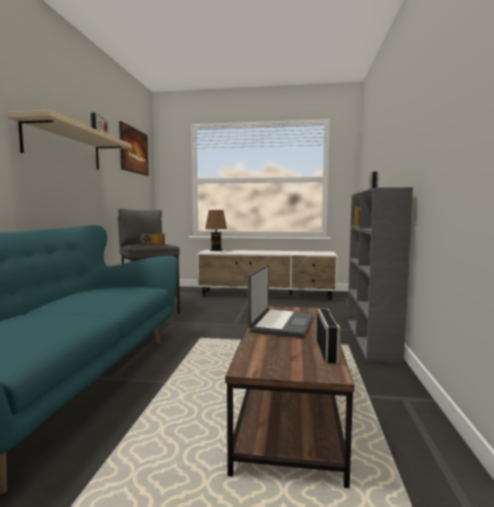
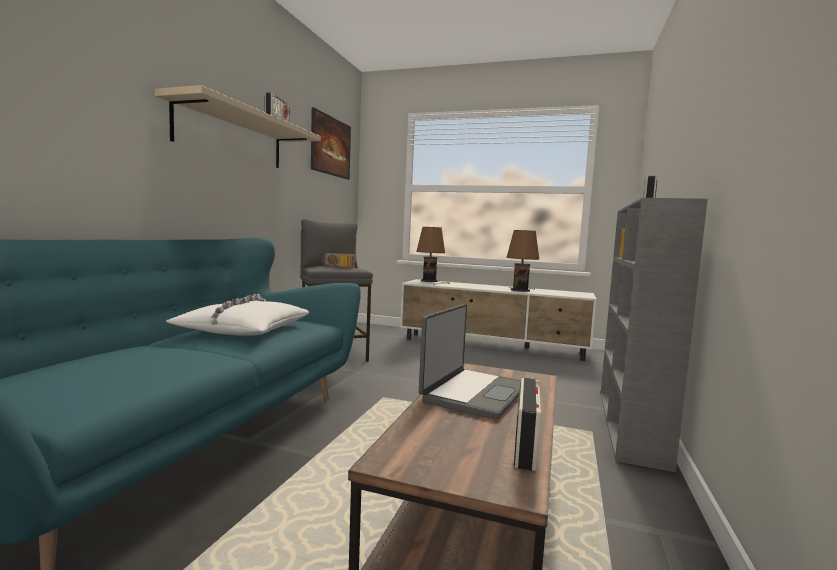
camera: 10 degrees right, 0 degrees up
none -> white pillow [166,294,309,336]
none -> brown table lamp [506,230,539,292]

